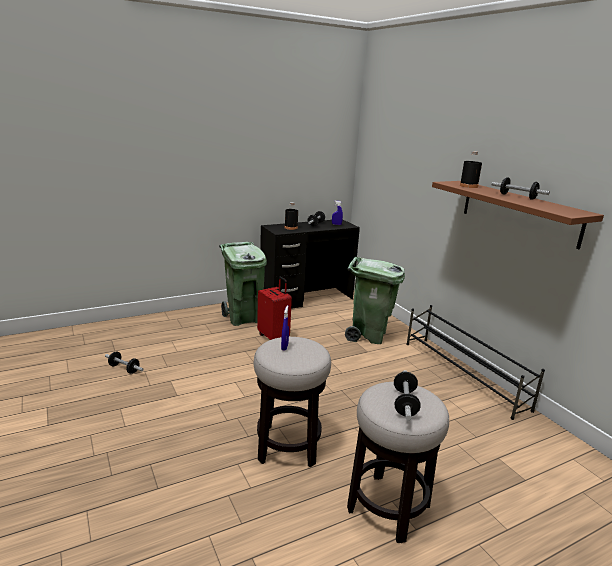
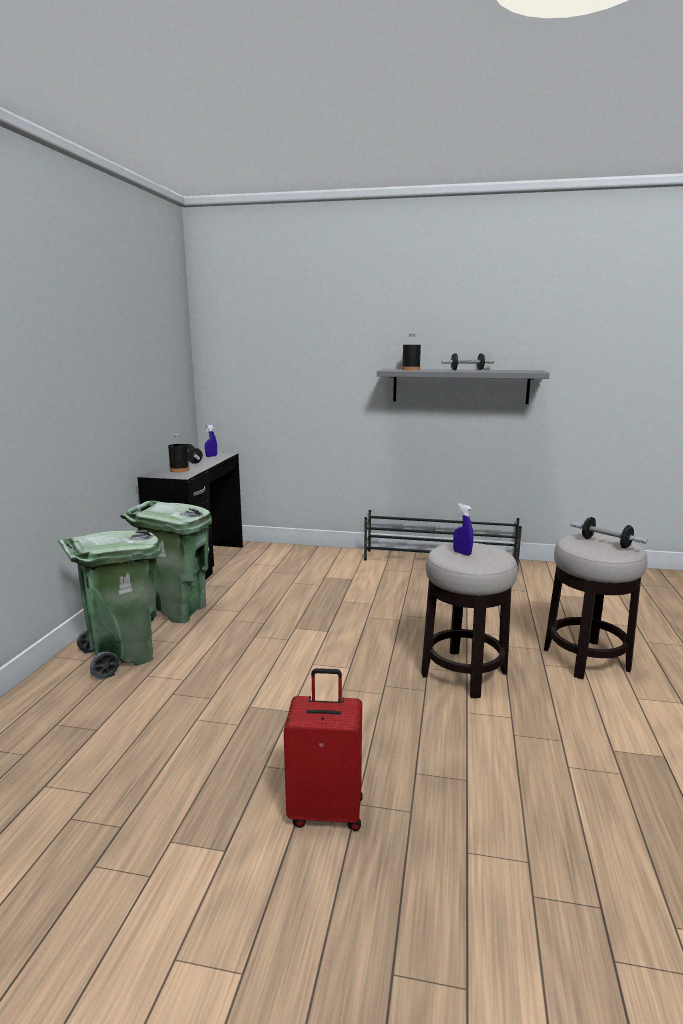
camera: 50 degrees left, 5 degrees down
dumbbell [105,351,144,374] -> none
red suitcase [257,277,292,340] -> red suitcase moved to [284,668,363,831]
green trash can [345,257,405,344] -> green trash can moved to [58,530,161,680]
brown shelf [432,181,604,249] -> grey shelf [377,369,550,404]

